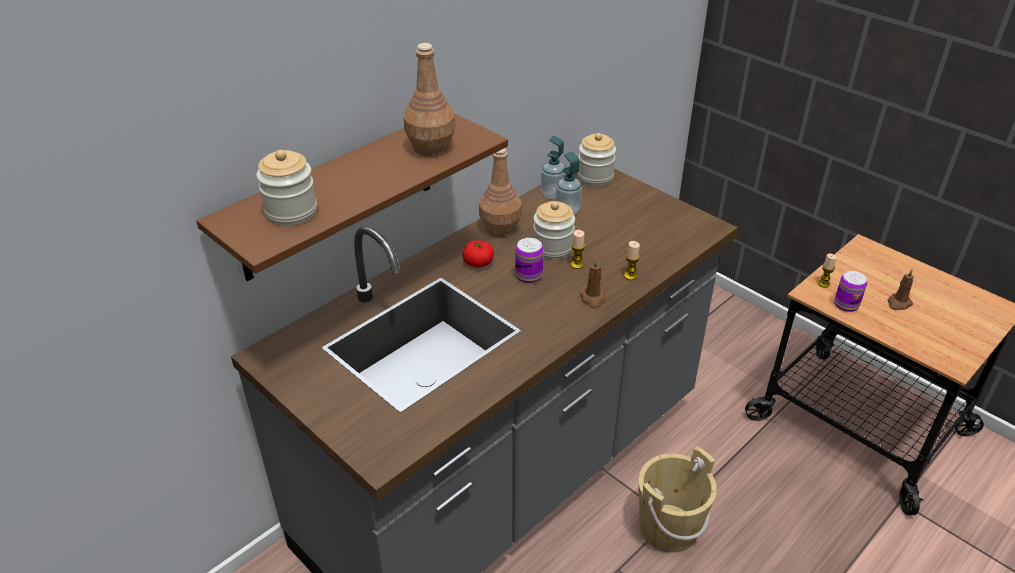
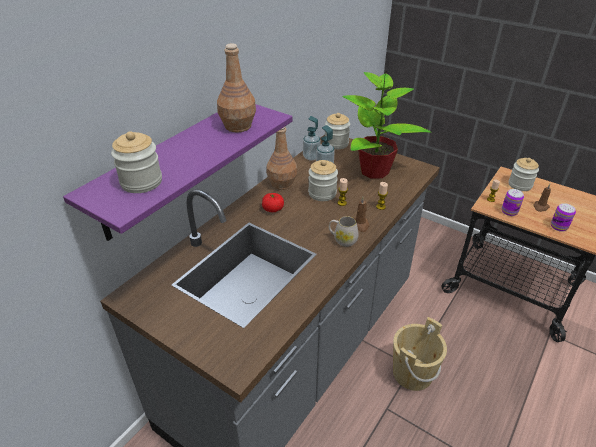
camera: 10 degrees left, 0 degrees up
brown shelf [196,113,508,281] -> purple shelf [63,104,292,241]
can [515,238,544,284] -> can moved to [551,203,576,232]
none -> white mug [329,216,359,247]
none -> potted plant [342,72,431,179]
none -> jar [509,158,539,191]

